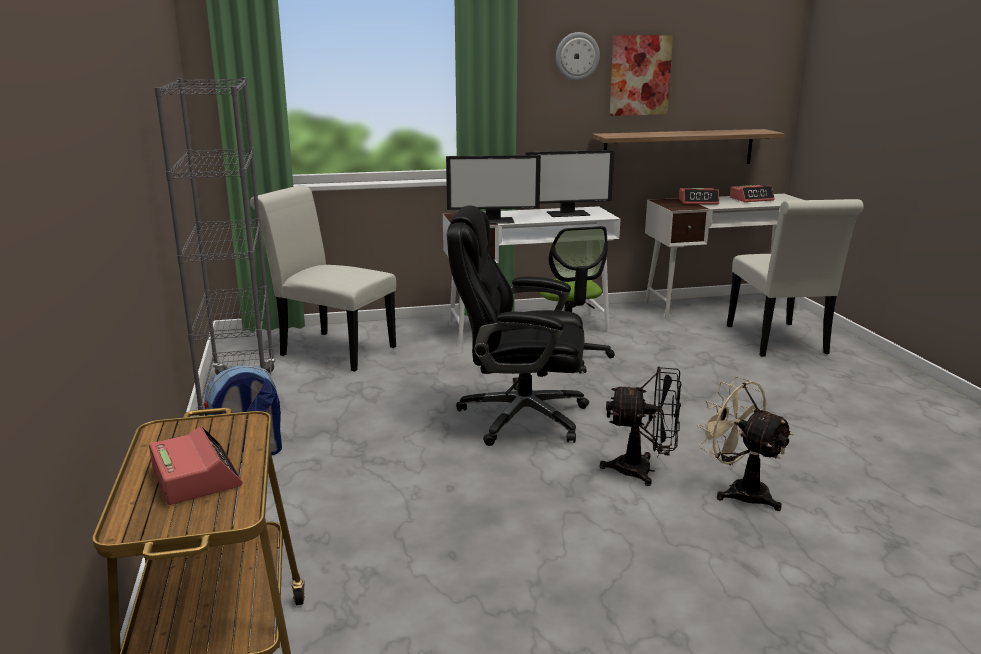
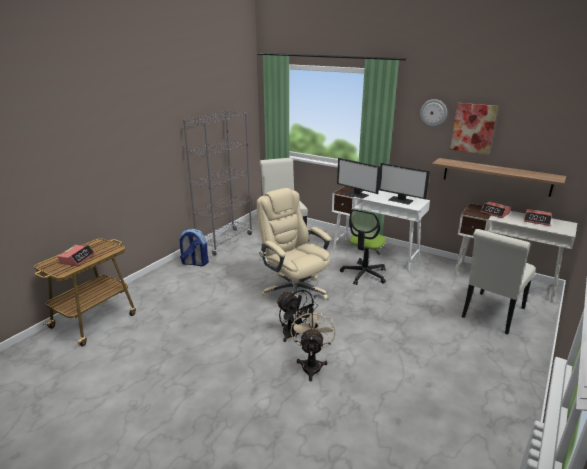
camera: 45 degrees right, 5 degrees up
black office chair [447,205,589,446] -> beige office chair [257,188,331,300]

